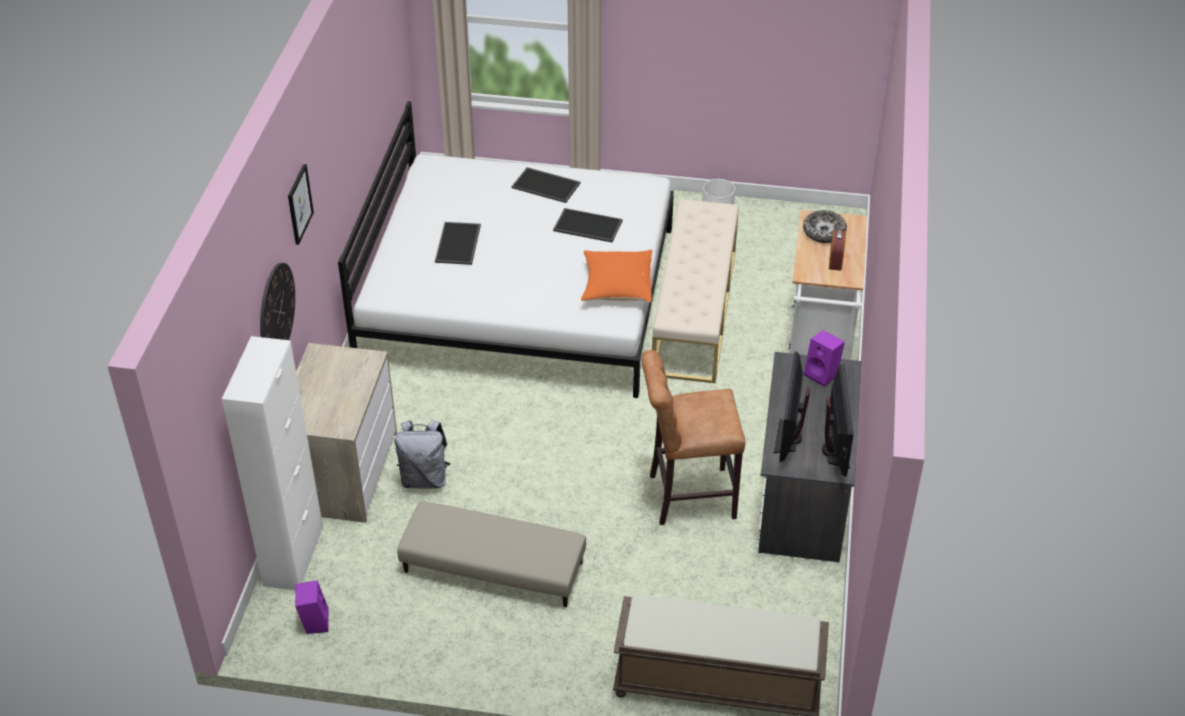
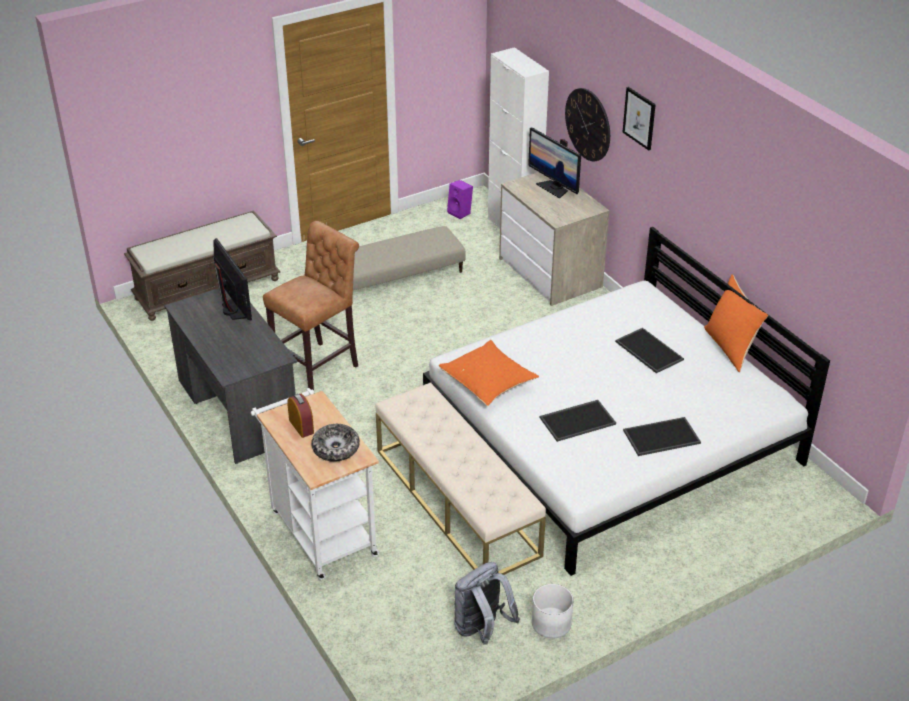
camera: 140 degrees right, 5 degrees down
grey backpack [395,420,450,489] -> grey backpack moved to [454,562,520,645]
purple speaker [804,330,845,387] -> none
monitor [822,364,854,477] -> monitor moved to [528,128,581,198]
none -> orange pillow [704,274,768,372]

